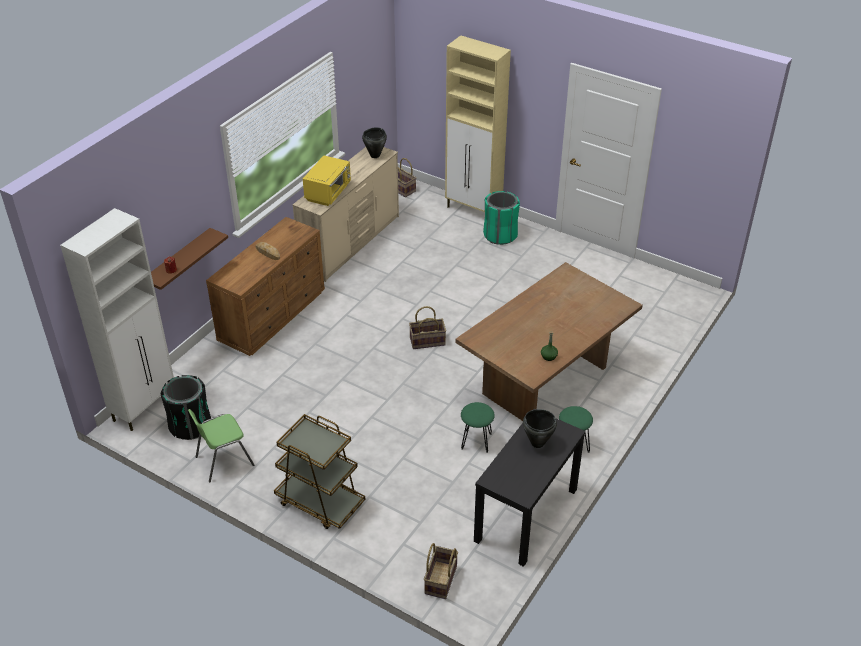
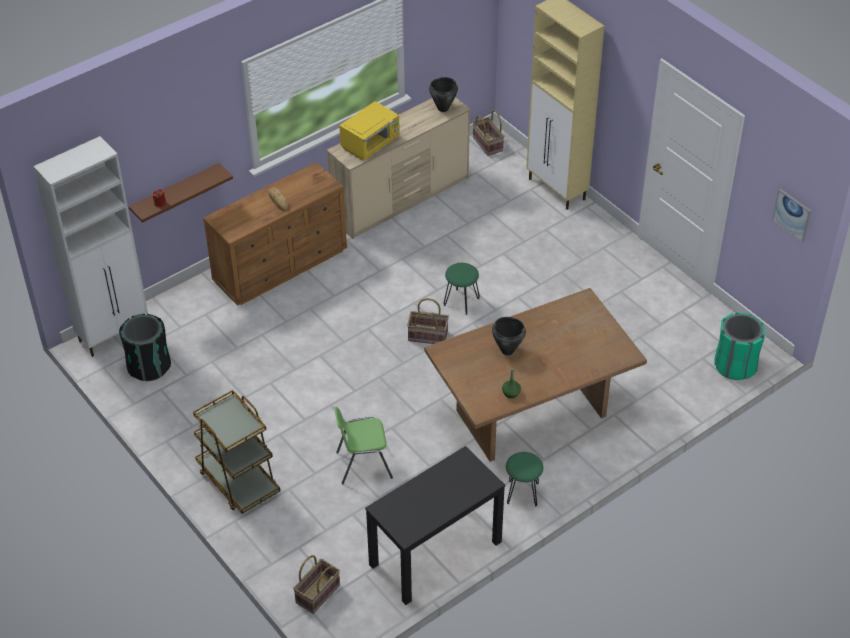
camera: 20 degrees right, 5 degrees up
green chair [188,409,254,482] -> green chair moved to [334,407,393,484]
green stool [461,402,495,453] -> green stool moved to [444,263,480,315]
green trash can [483,191,520,245] -> green trash can moved to [714,312,765,380]
black cooking pot [523,409,557,448] -> black cooking pot moved to [492,317,526,355]
none -> picture [772,189,812,242]

